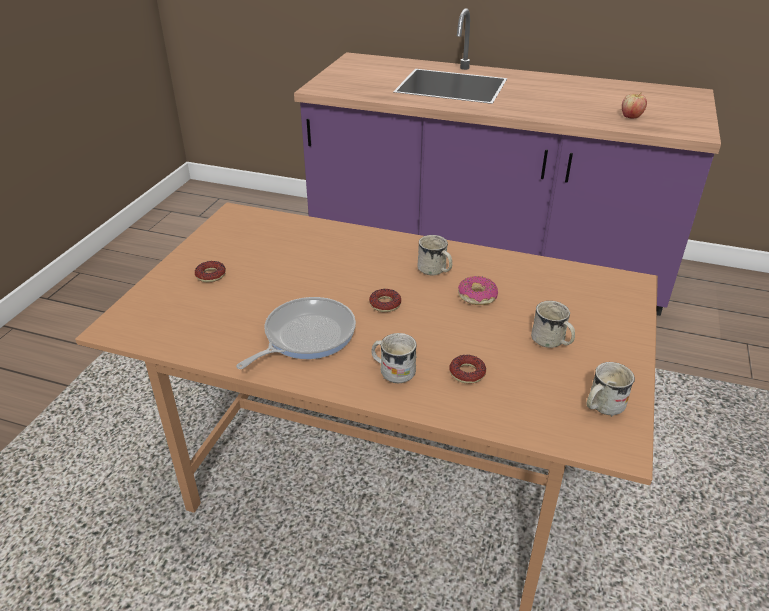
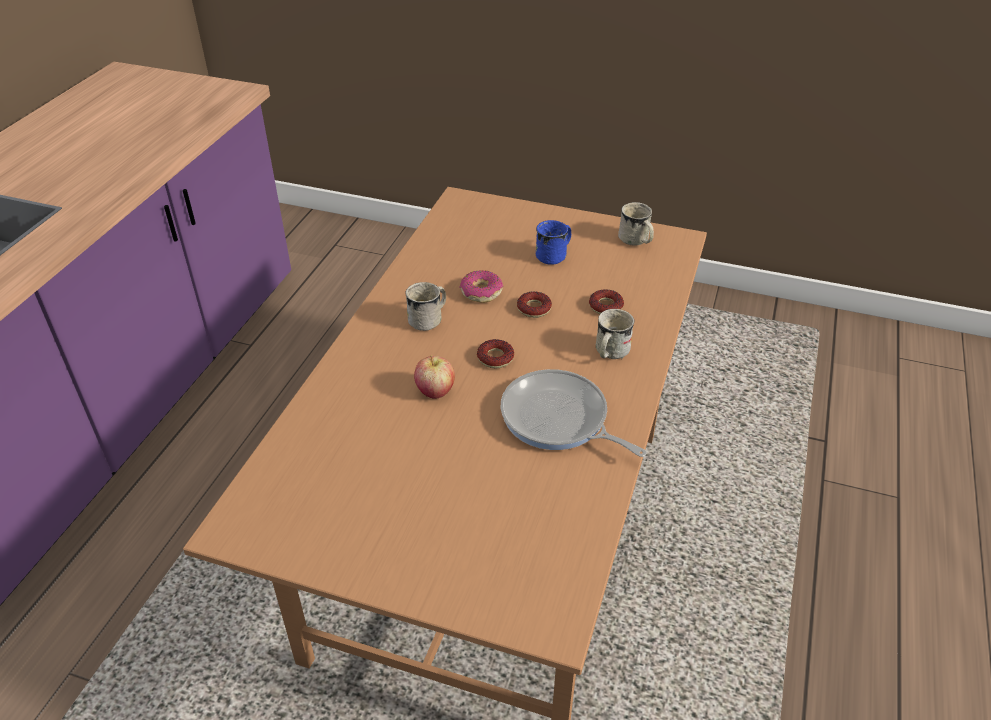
camera: 90 degrees left, 5 degrees up
donut [195,261,226,282] -> donut moved to [517,291,552,318]
white mug [531,301,575,348] -> blue mug [536,220,571,265]
apple [622,93,647,119] -> apple moved to [414,355,455,399]

